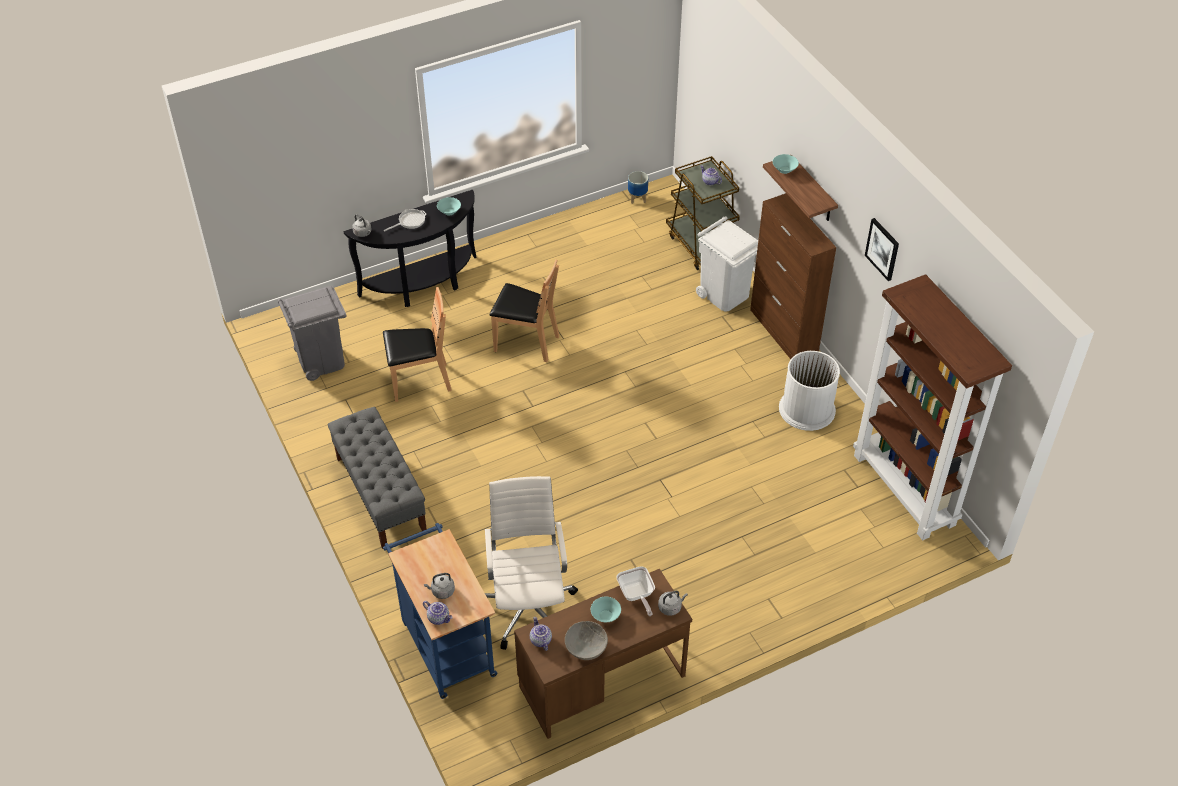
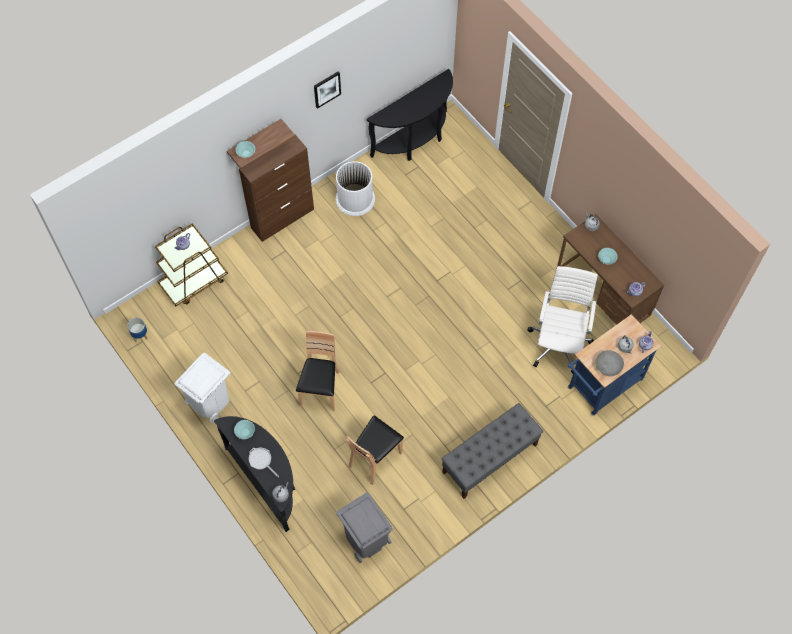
camera: 100 degrees left, 15 degrees up
brown chair [383,287,451,402] -> brown chair turned 120 degrees counterclockwise [346,416,404,485]
white office chair [485,476,578,650] -> white office chair turned 120 degrees clockwise [527,266,598,374]
grey bowl [565,621,608,660] -> grey bowl moved to [595,350,624,376]
frying pan [616,566,655,616] -> none
white trash can [696,216,758,311] -> white trash can moved to [174,353,231,423]
brown bookcase [853,274,1012,540] -> black console table [366,69,453,161]

